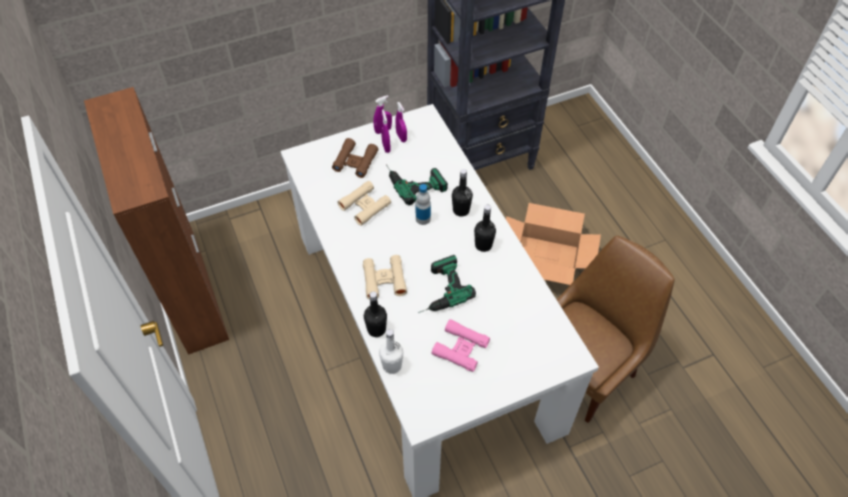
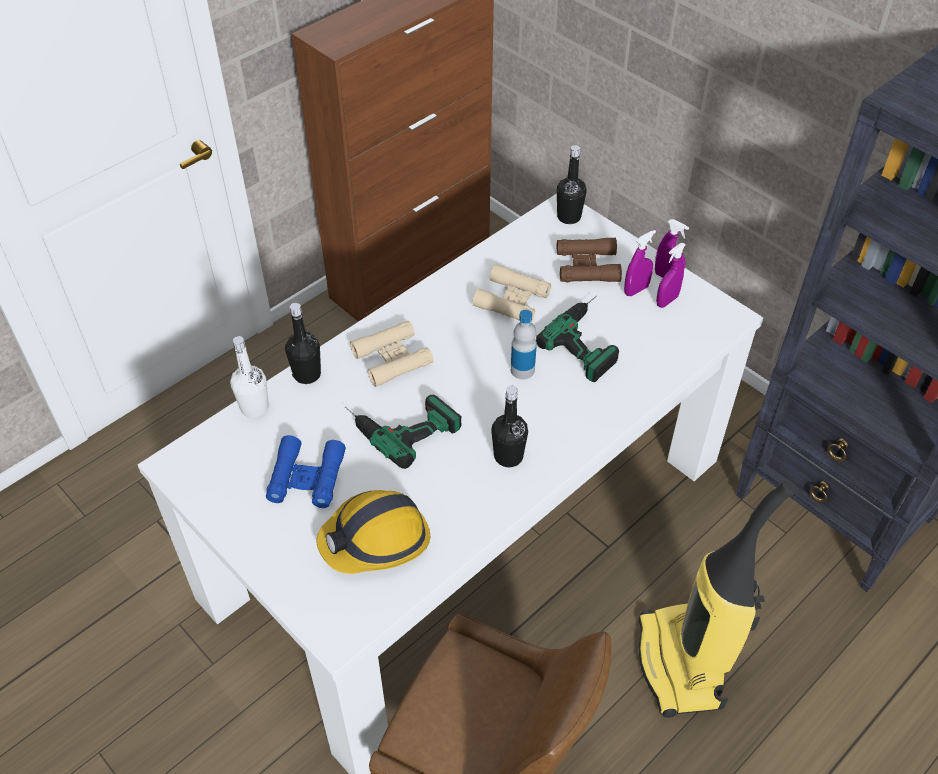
camera: 70 degrees right, 5 degrees down
pink binoculars [432,319,490,372] -> blue binoculars [266,435,346,508]
black bottle [452,169,473,217] -> black bottle moved to [557,145,587,224]
cardboard box [506,203,601,285] -> vacuum cleaner [639,481,794,718]
none -> hard hat [316,490,430,574]

